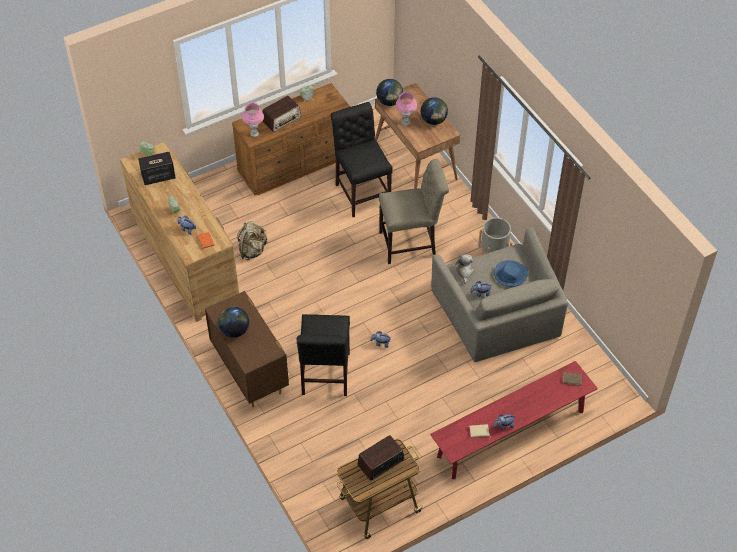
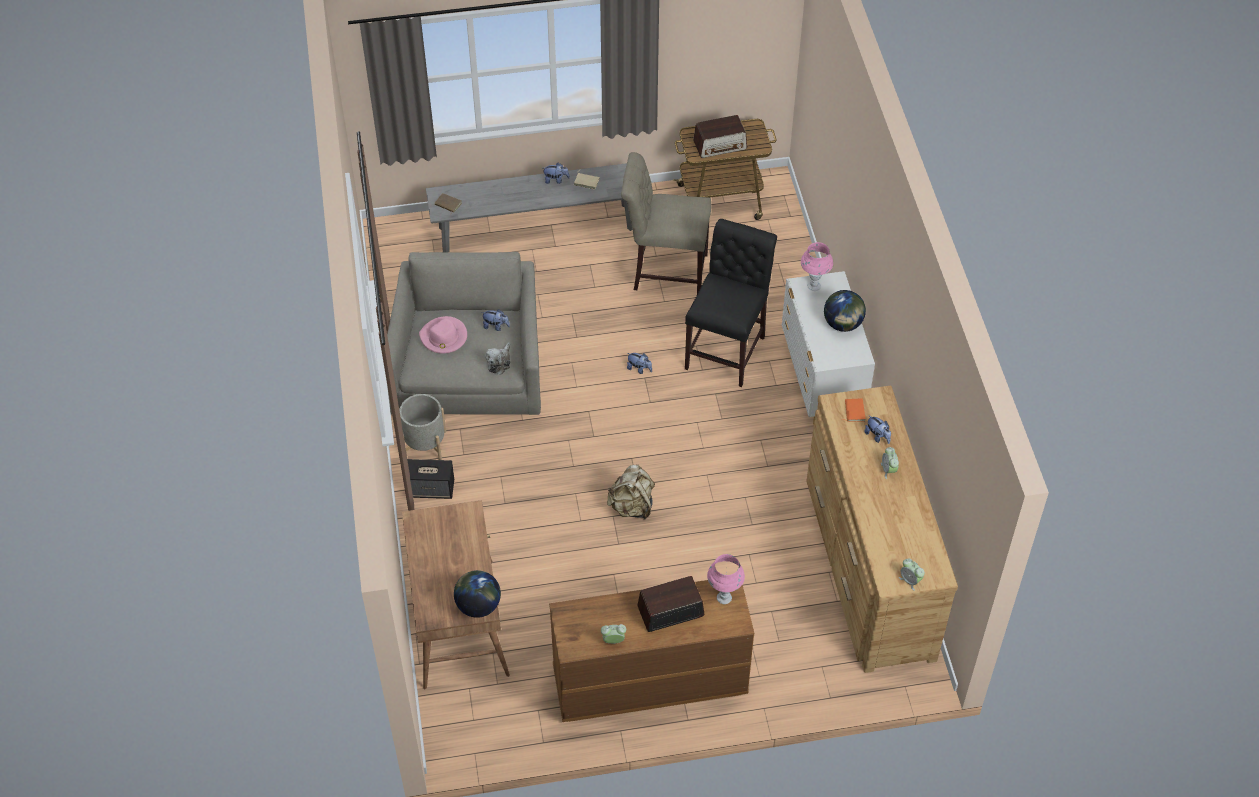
camera: 160 degrees left, 0 degrees up
speaker [138,152,176,185] -> speaker moved to [407,459,454,499]
brown dresser [205,291,289,407] -> white dresser [782,271,875,424]
beige backpack [237,221,268,260] -> beige backpack moved to [607,465,655,520]
black chair [331,102,393,217] -> none
beige chair [379,159,449,264] -> beige chair moved to [621,152,711,294]
pink table lamp [396,92,417,126] -> pink table lamp moved to [801,242,833,291]
globe [421,97,448,125] -> none
red bench [430,361,598,479] -> grey bench [426,163,632,252]
blue hat [494,260,528,287] -> pink hat [419,316,467,354]

